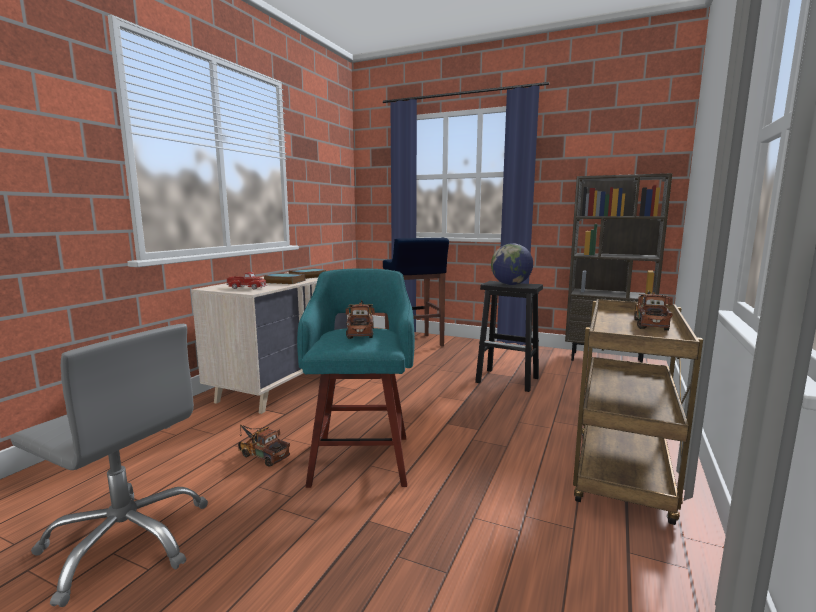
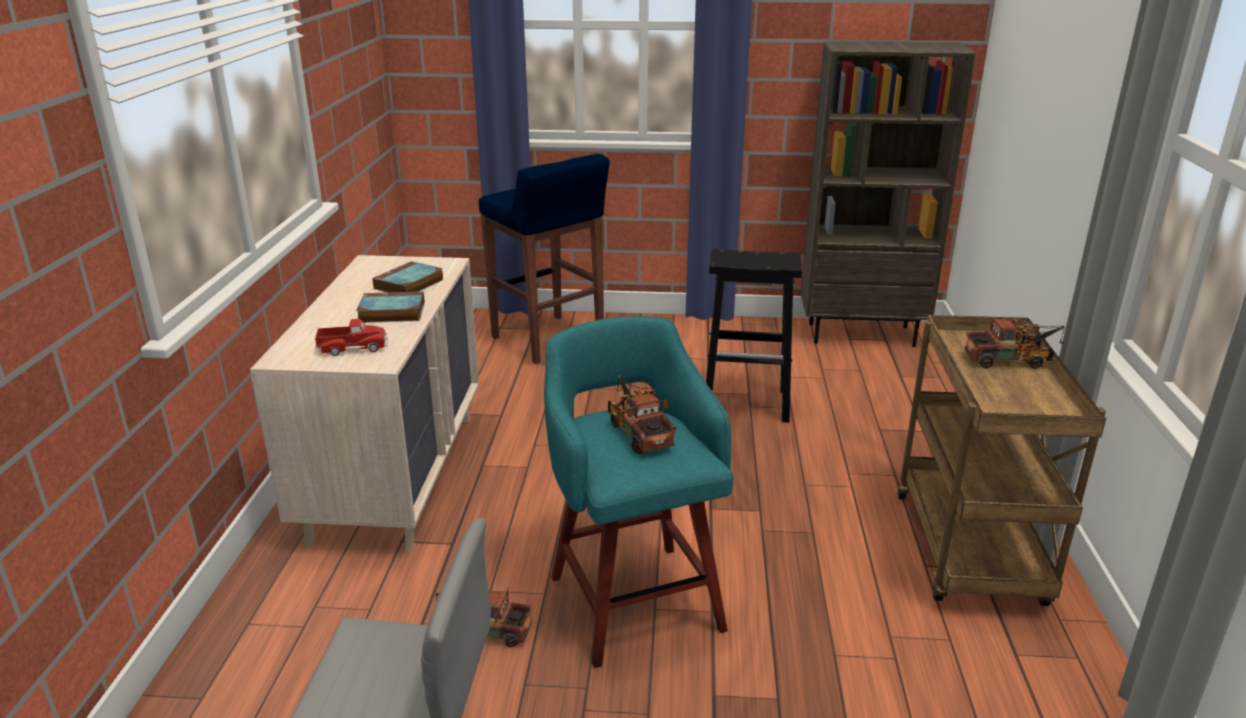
camera: 20 degrees left, 15 degrees up
globe [491,243,533,285] -> none
toy truck [634,290,673,331] -> toy truck turned 90 degrees clockwise [965,318,1065,369]

